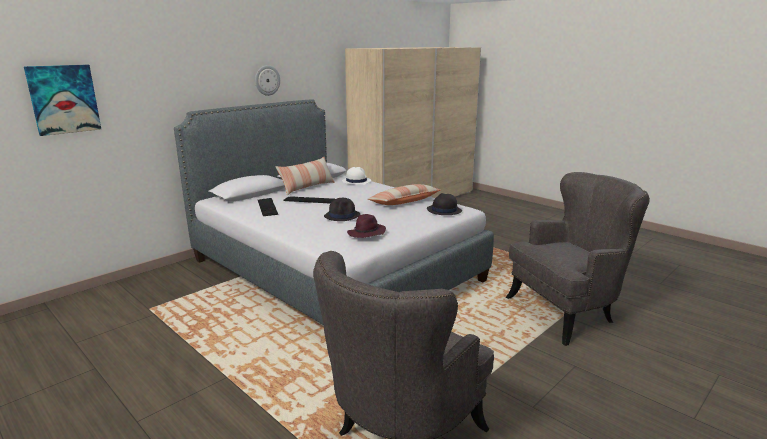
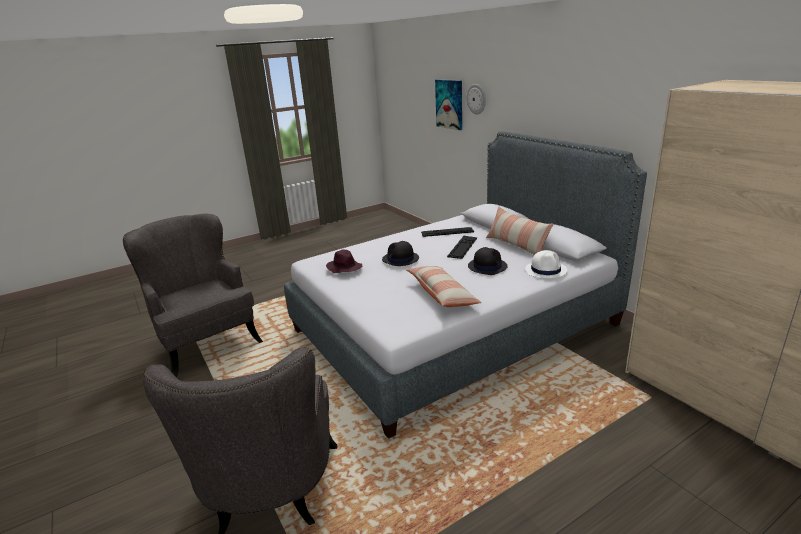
camera: 105 degrees right, 5 degrees up
wall clock [255,65,280,96] -> wall clock moved to [467,84,486,115]
black hat [427,193,462,215] -> black hat moved to [468,247,508,275]

